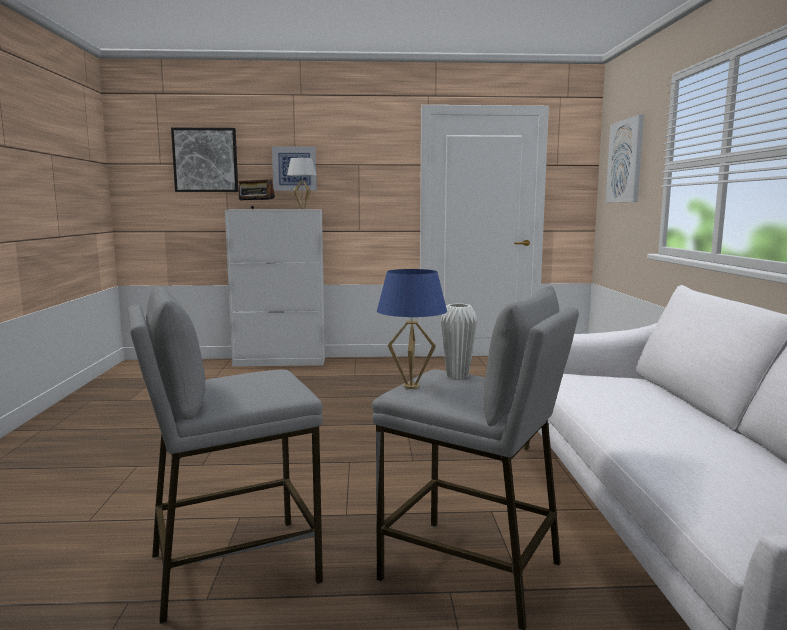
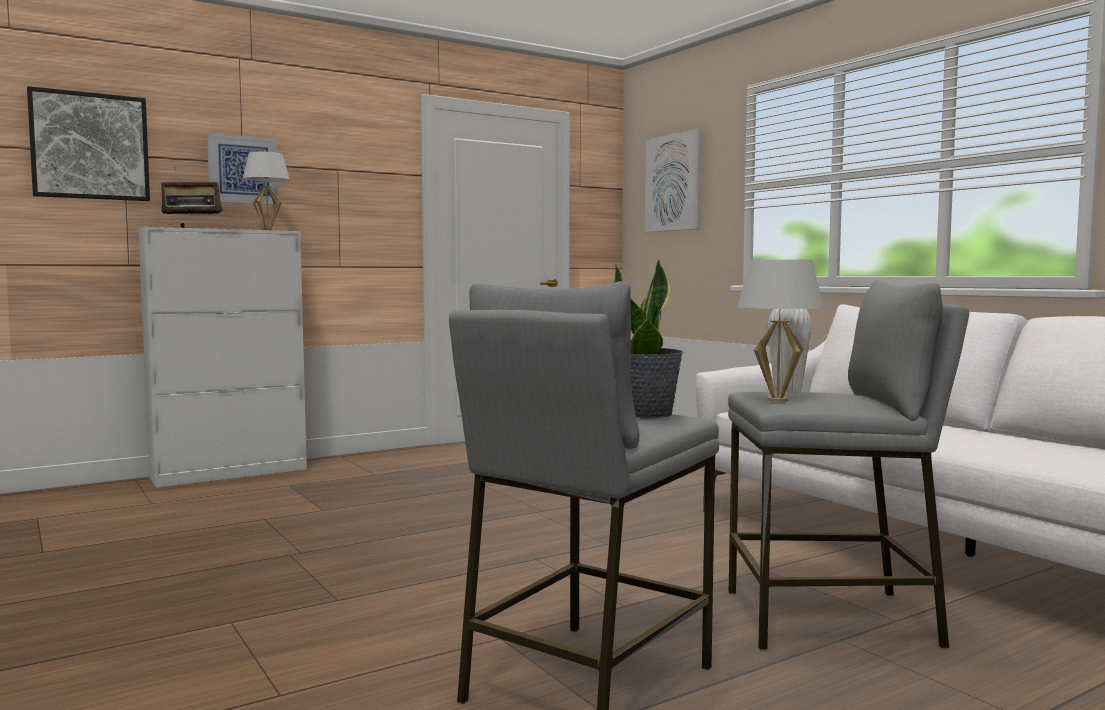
camera: 30 degrees left, 5 degrees down
blue table lamp [377,269,447,389] -> white table lamp [737,260,824,402]
none -> potted plant [614,260,683,418]

